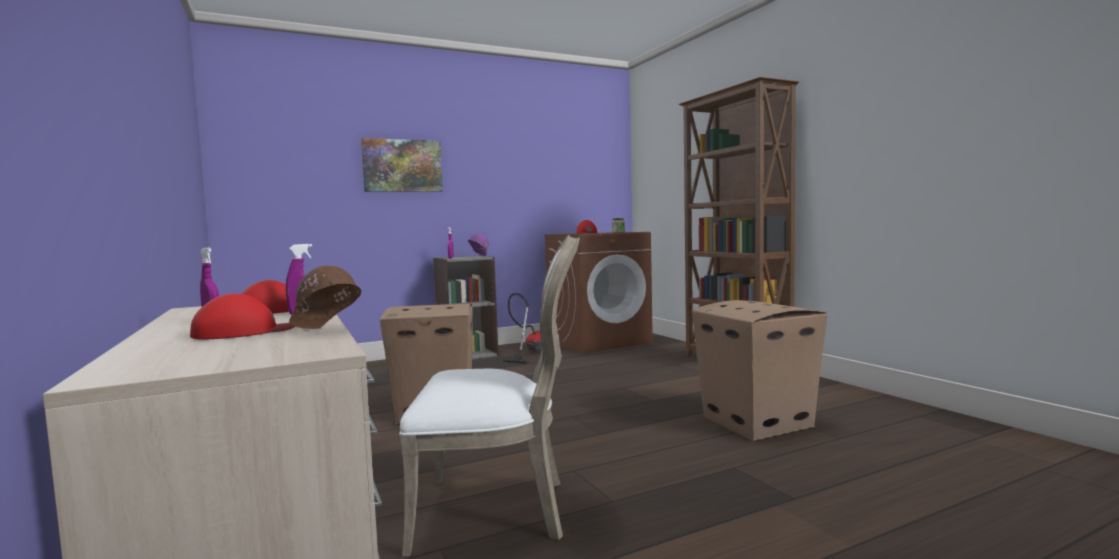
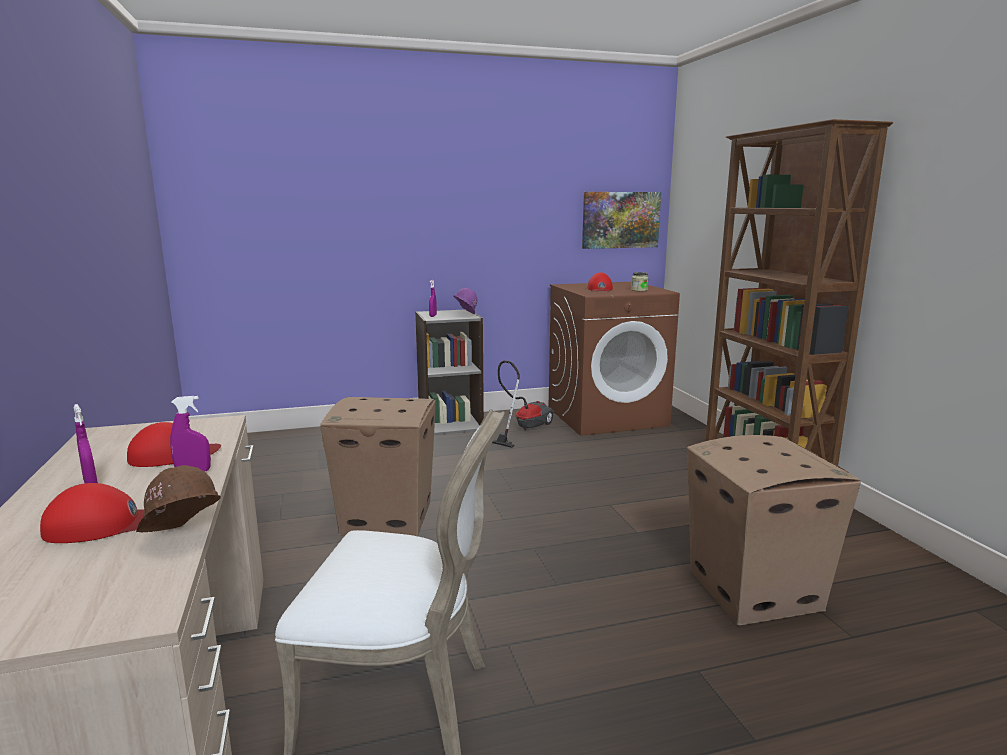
camera: 10 degrees right, 10 degrees up
picture [361,138,443,192] -> picture moved to [582,192,661,249]

